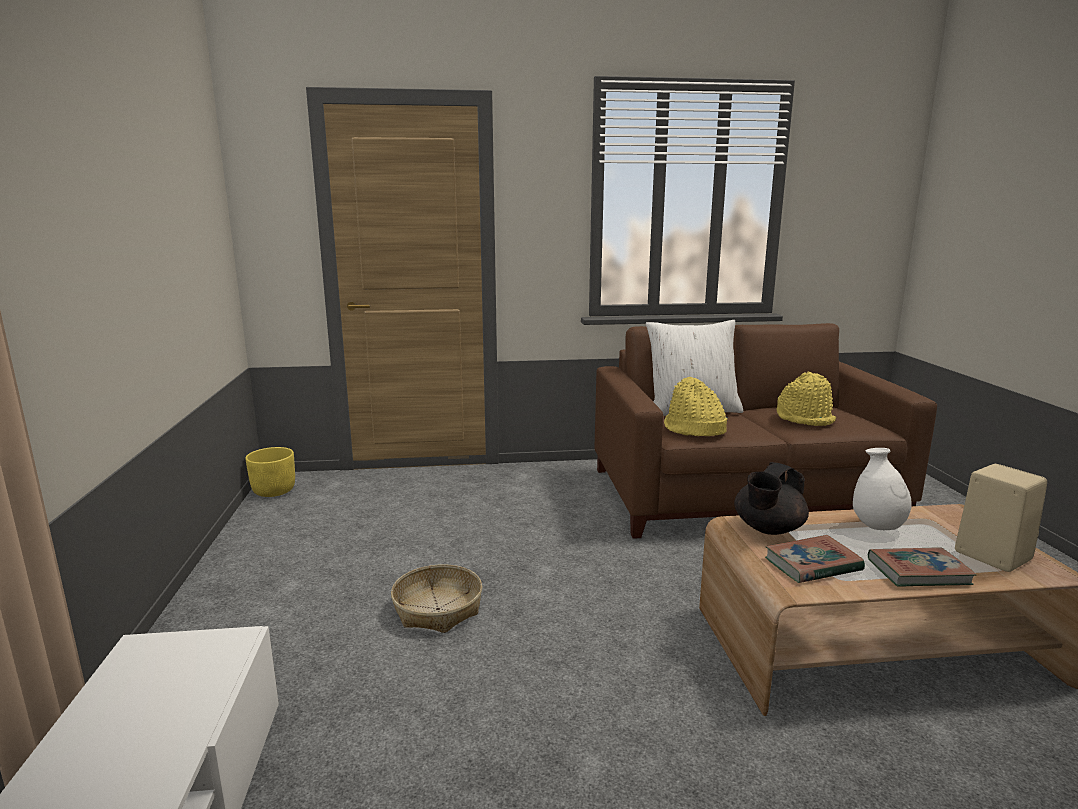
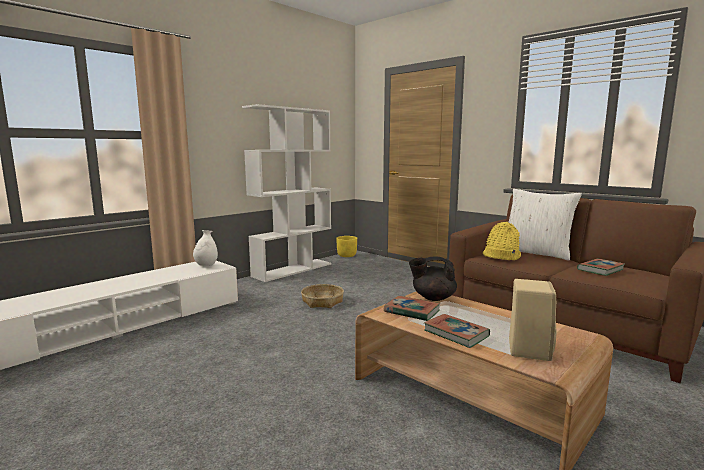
camera: 50 degrees right, 5 degrees down
yellow hat [776,372,836,426] -> book [577,259,625,276]
white vase [853,448,912,530] -> white vase moved to [193,230,218,266]
none -> white bookcase [242,104,332,282]

